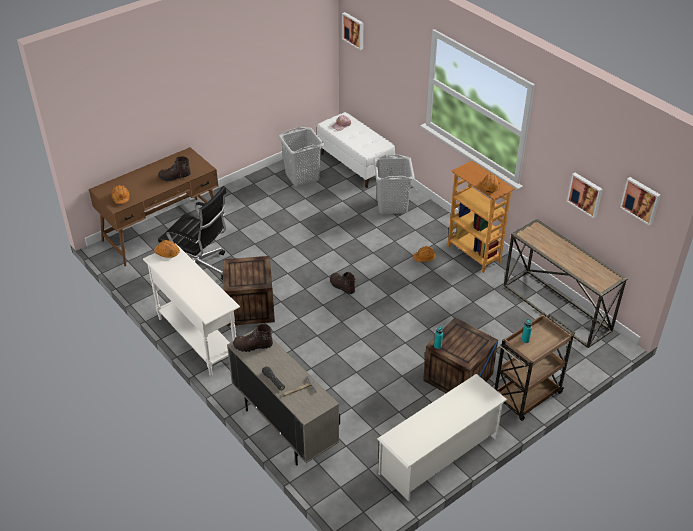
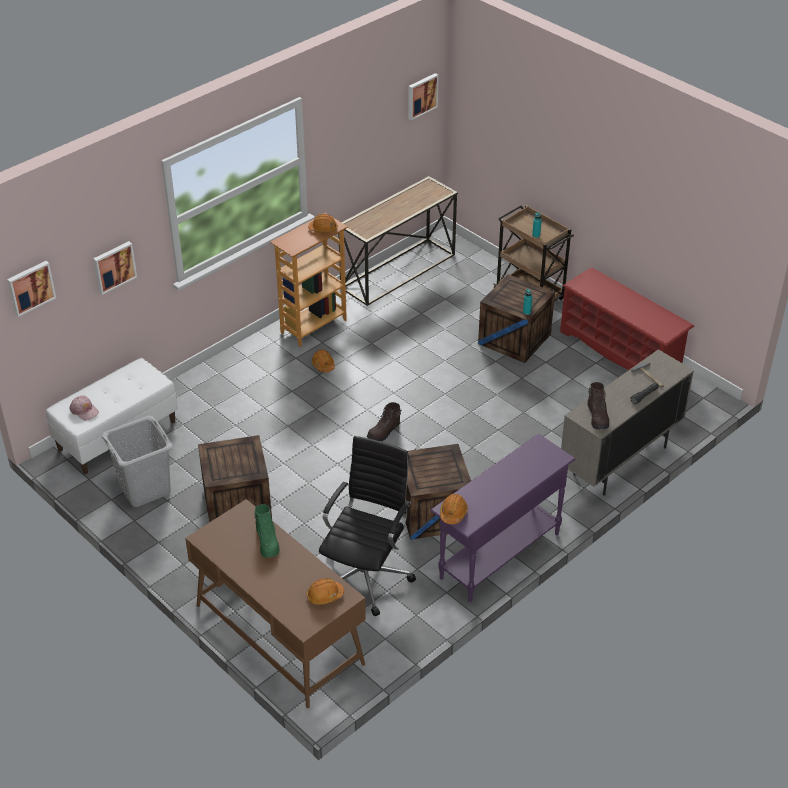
camera: 95 degrees left, 0 degrees up
white console table [143,243,240,375] -> purple console table [430,434,576,602]
brown boot [158,156,191,181] -> green boot [254,504,280,558]
grey laundry basket [373,155,415,214] -> none
white shoe rack [377,374,507,501] -> red shoe rack [560,267,694,370]
picture [567,173,603,218] -> picture moved to [93,241,137,295]
none -> crate [198,435,272,522]

